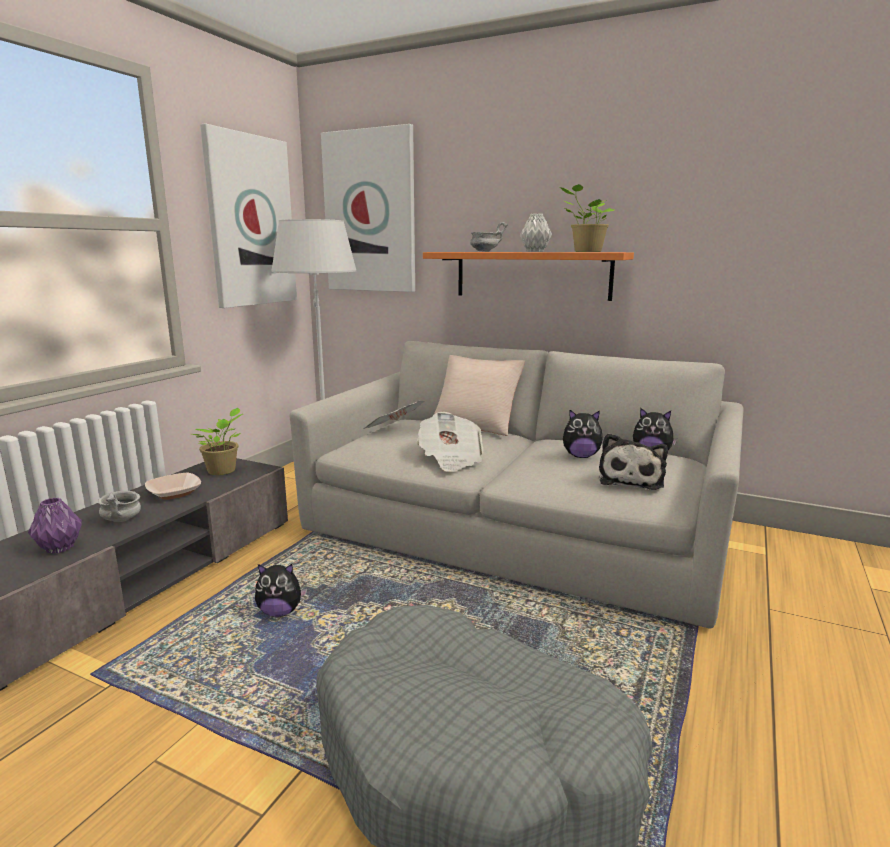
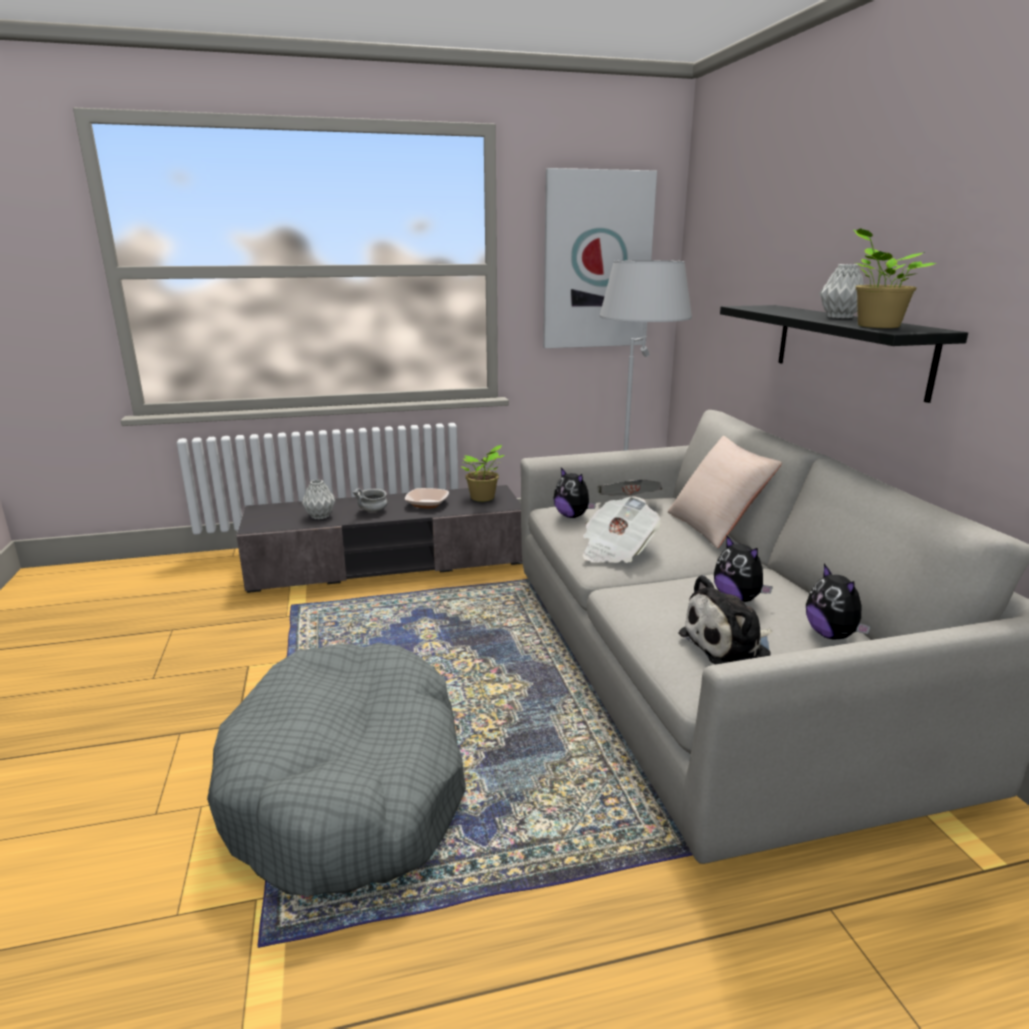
camera: 50 degrees right, 5 degrees up
purple vase [28,497,82,554] -> grey vase [302,480,336,520]
plush toy [255,564,307,617] -> plush toy moved to [554,468,596,518]
picture [321,124,415,292] -> none
orange shelf [423,252,634,301] -> black shelf [720,305,968,403]
grey bowl [470,222,508,252] -> none

